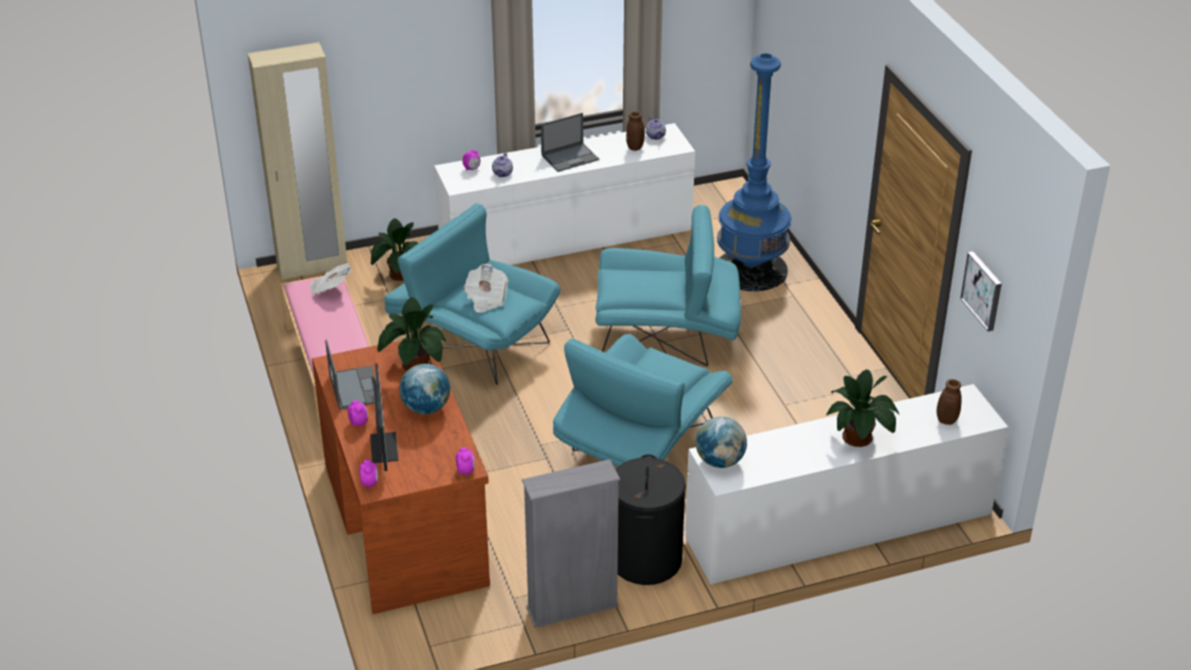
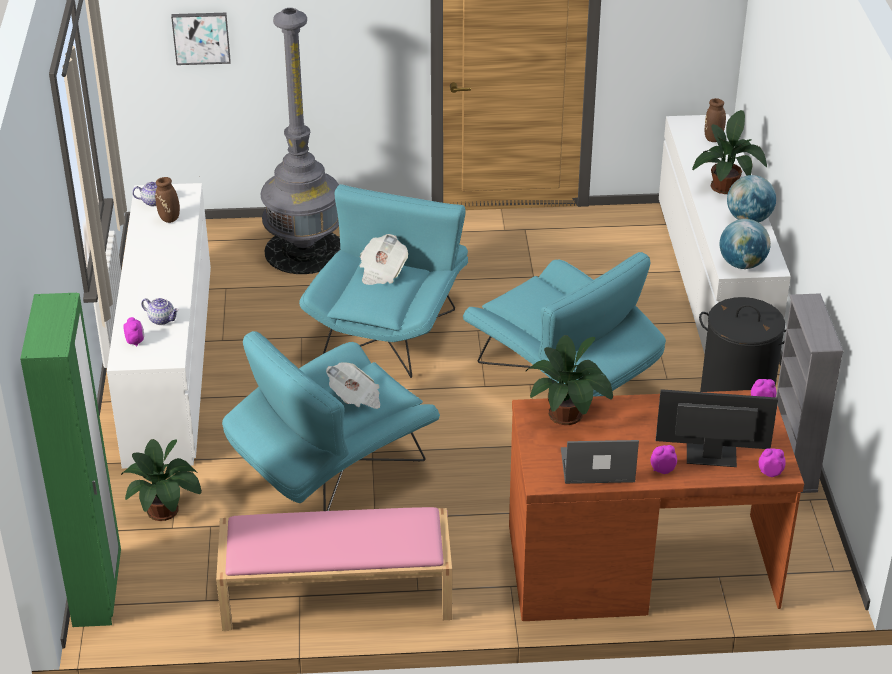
camera: 75 degrees left, 0 degrees up
beige wardrobe [248,42,347,280] -> green wardrobe [20,293,121,627]
newspaper [310,263,352,296] -> newspaper moved to [360,234,408,285]
globe [399,364,450,414] -> globe moved to [727,175,776,222]
laptop [541,113,599,172] -> none
blue floor lamp [717,53,792,291] -> grey floor lamp [261,8,340,274]
picture [960,251,1002,331] -> picture moved to [171,13,231,65]

